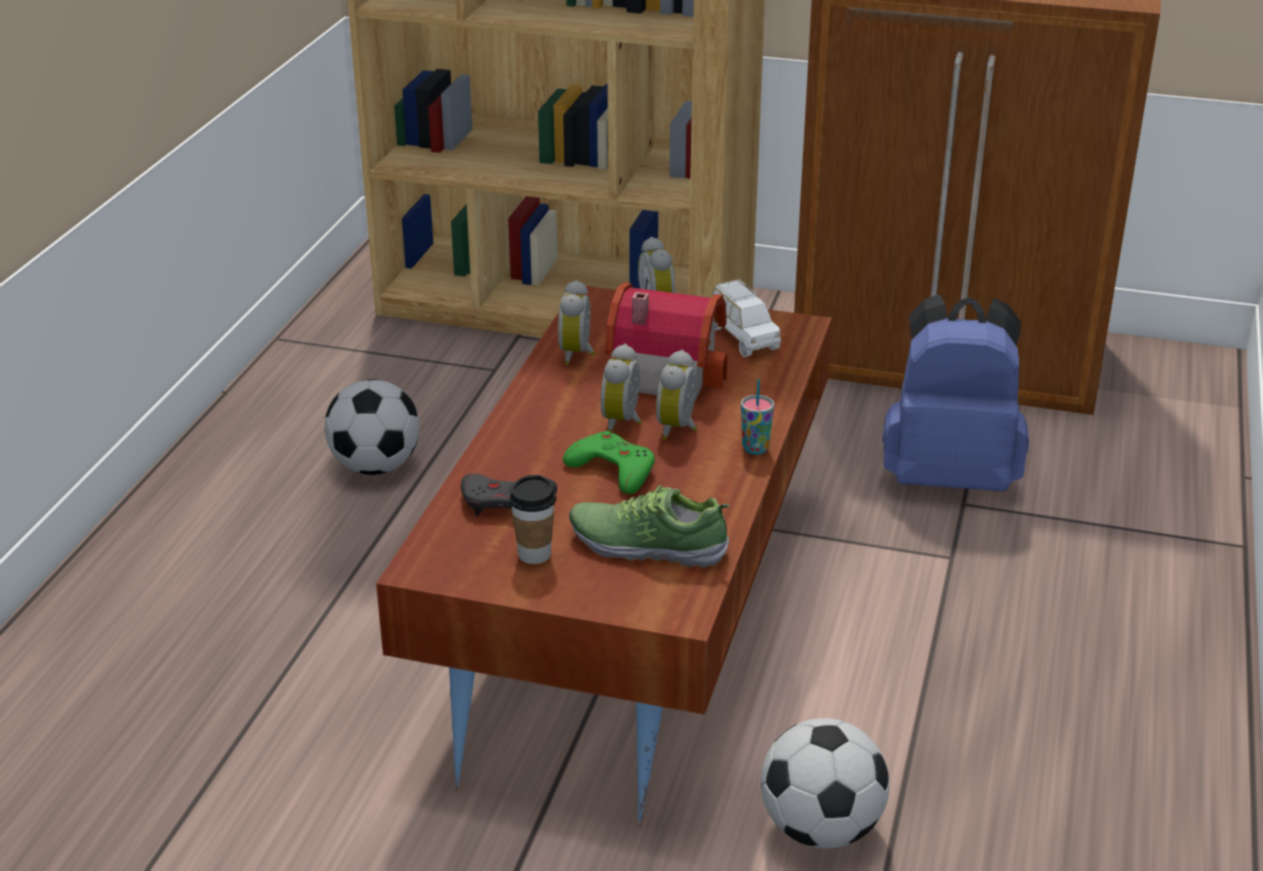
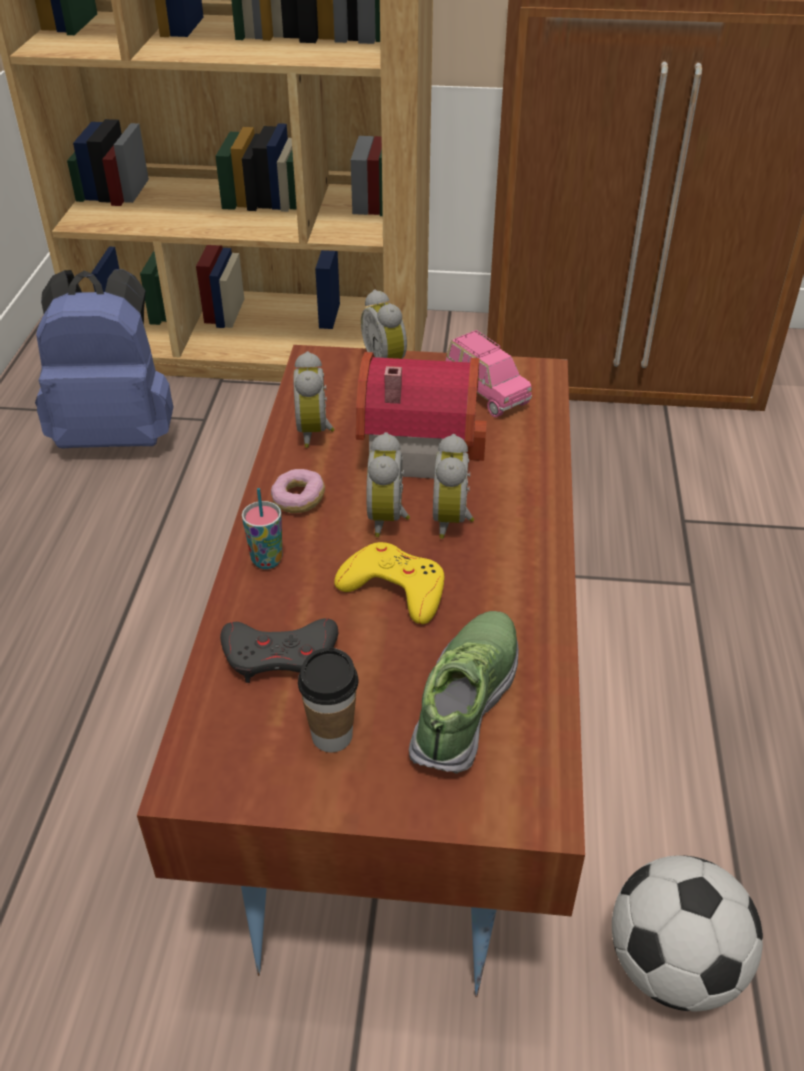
camera: 10 degrees left, 10 degrees up
football [325,379,420,475] -> none
green game controller [563,431,655,494] -> yellow game controller [334,542,445,624]
shoe [569,485,729,568] -> shoe turned 105 degrees clockwise [409,611,519,774]
white toy car [711,279,781,357] -> pink toy car [446,330,532,417]
cup [741,379,774,455] -> cup moved to [242,488,282,569]
blue backpack [882,295,1029,492] -> blue backpack moved to [35,269,174,448]
none -> donut [271,469,325,513]

